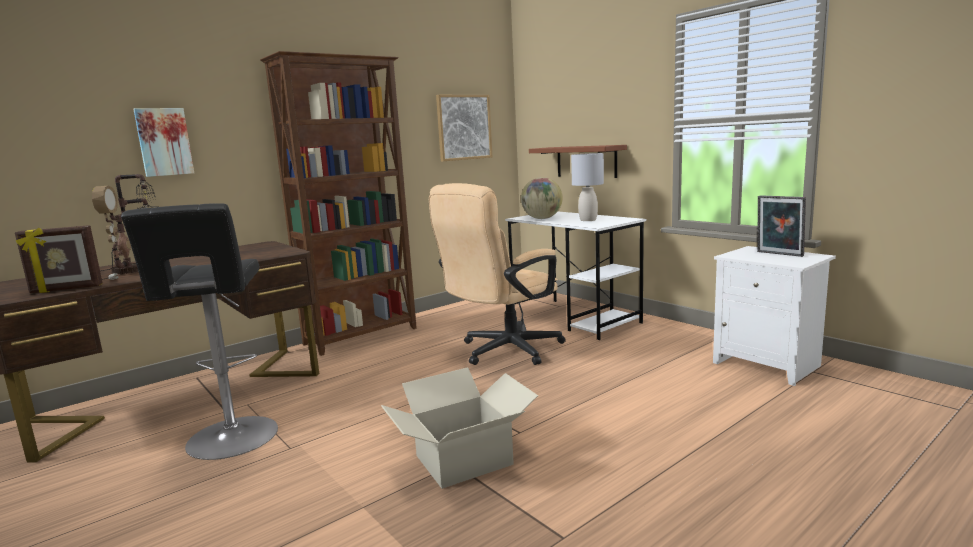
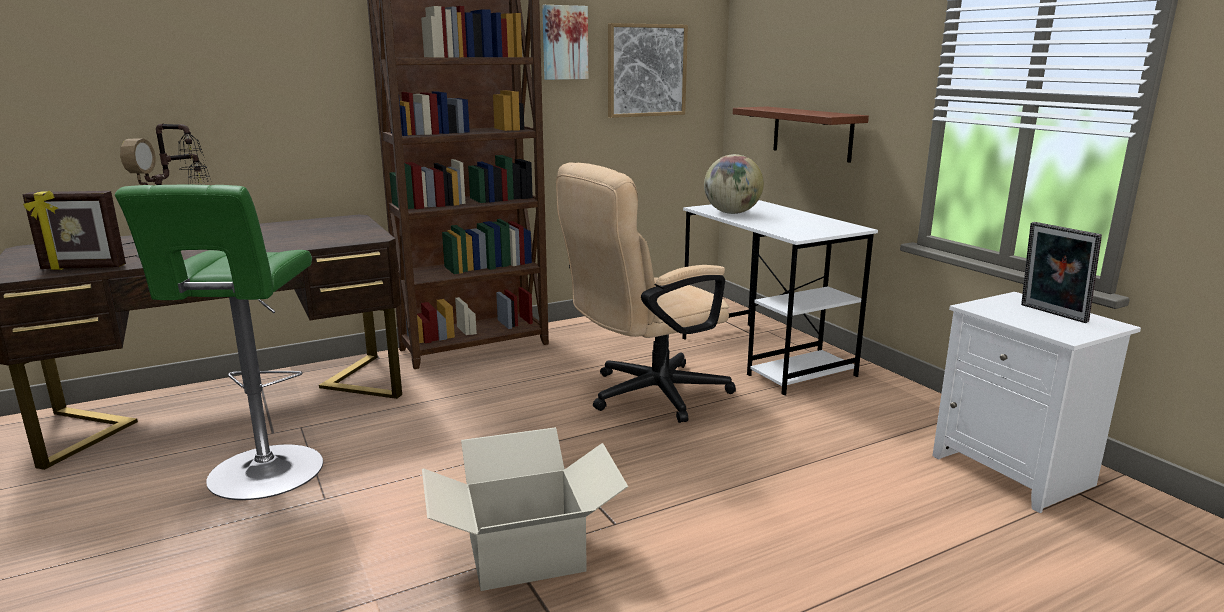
camera: 10 degrees right, 5 degrees up
black stool [121,203,278,460] -> green stool [115,185,323,500]
picture [133,108,194,177] -> picture moved to [542,5,588,80]
grey table lamp [571,153,604,221] -> none

